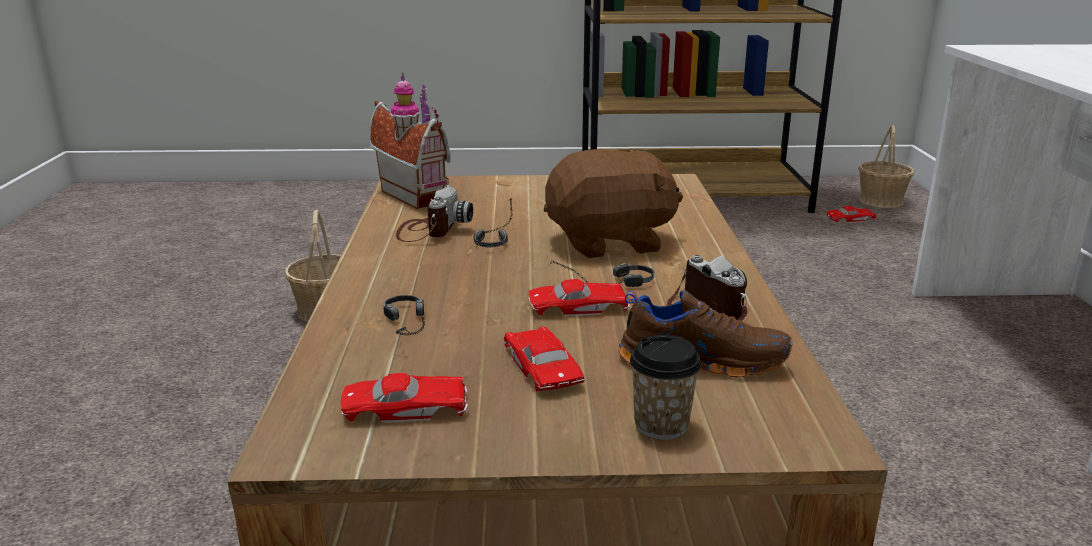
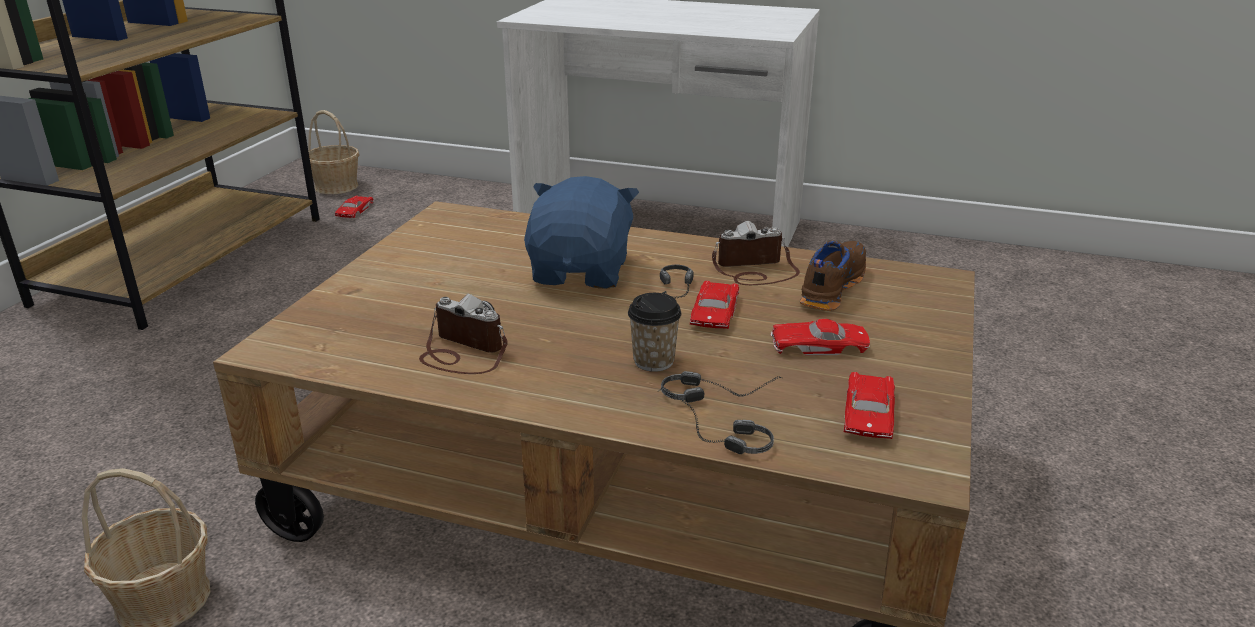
camera: 70 degrees left, 5 degrees up
toy house [369,73,450,209] -> none
headphones [474,198,513,247] -> headphones moved to [658,387,774,454]
brown plush toy [544,149,683,258] -> blue plush toy [524,176,639,289]
cup [630,335,701,440] -> cup moved to [628,293,682,372]

